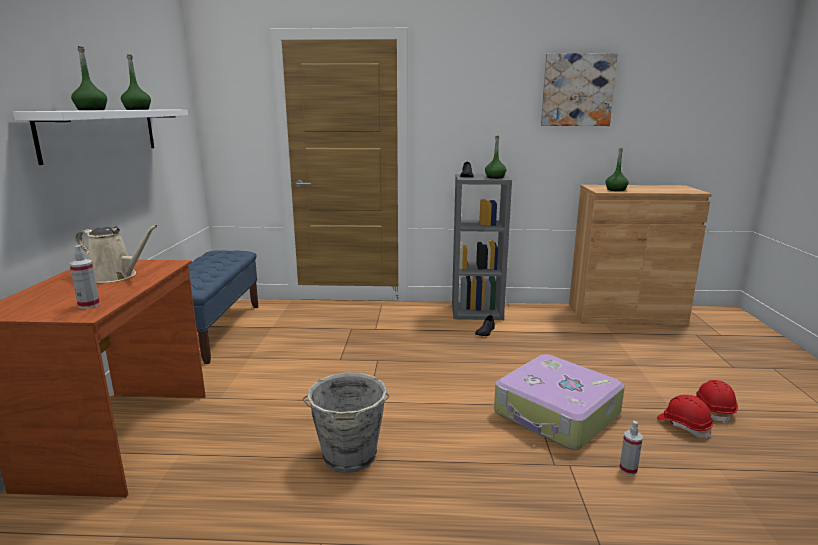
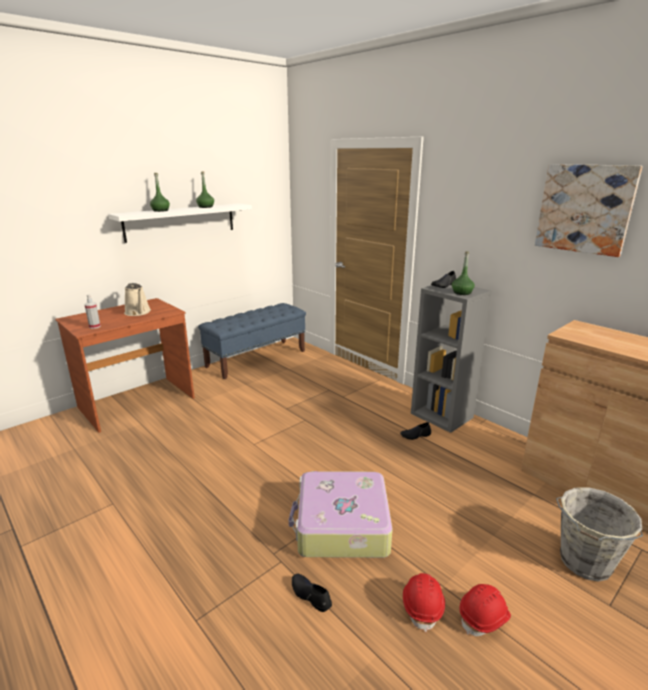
camera: 45 degrees right, 5 degrees up
grey bucket [302,373,390,473] -> grey bucket moved to [556,487,643,581]
green bottle [605,148,629,191] -> none
spray bottle [619,421,643,475] -> black shoe [292,574,332,612]

